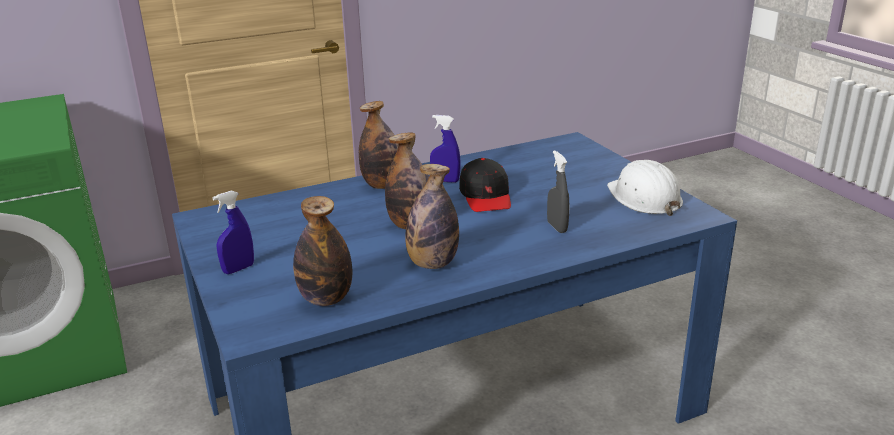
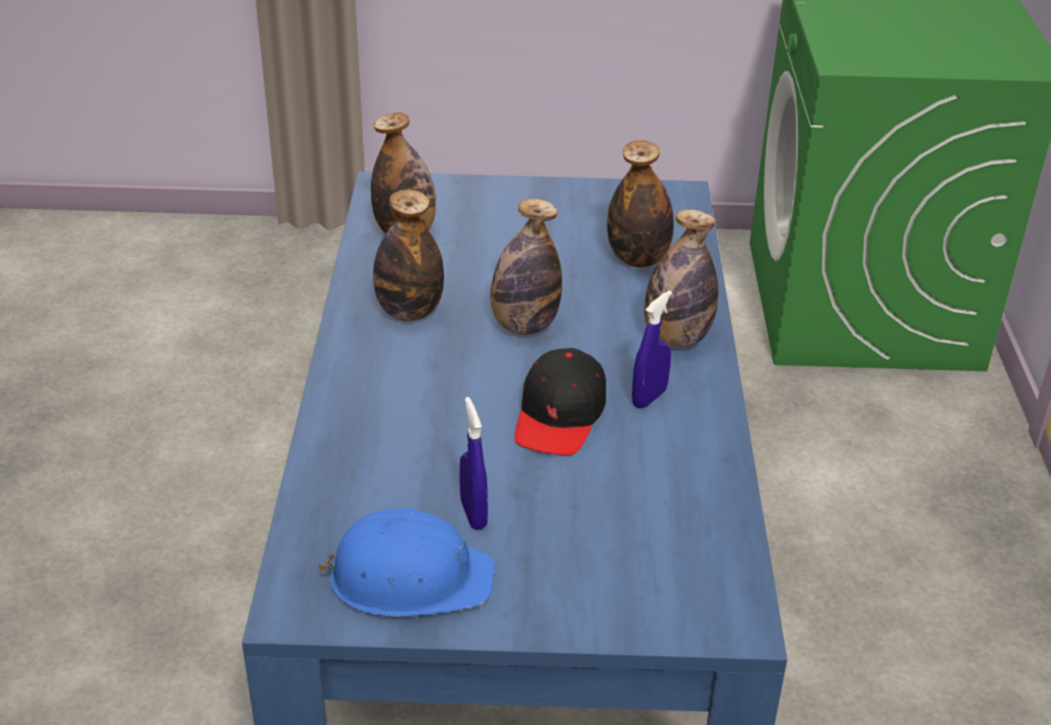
camera: 115 degrees right, 10 degrees up
blue spray bottle [213,190,254,274] -> blue spray bottle moved to [460,397,488,530]
black cap [459,158,511,212] -> black cap turned 90 degrees counterclockwise [515,348,606,456]
grey spray bottle [547,150,569,233] -> none
white hard hat [607,160,683,216] -> blue hard hat [318,508,495,617]
none -> bottle [607,140,674,267]

